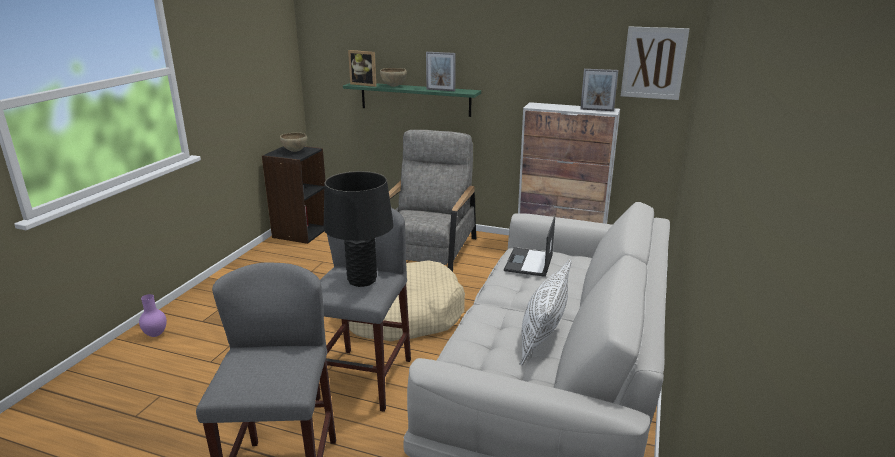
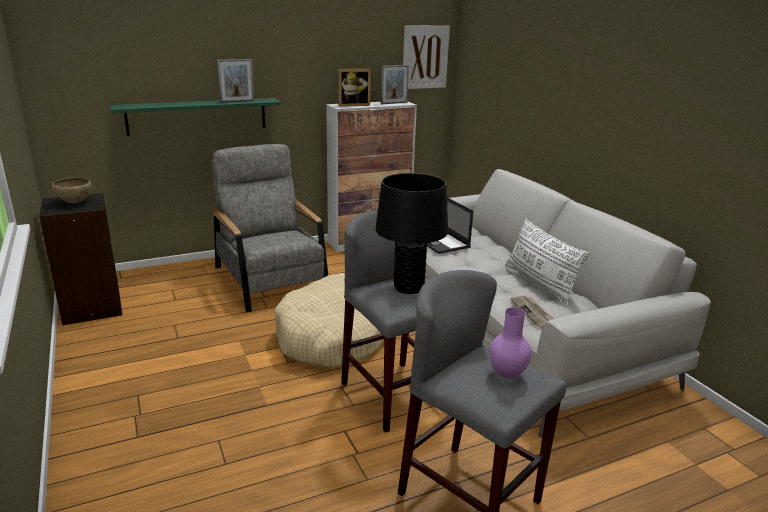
camera: 45 degrees left, 0 degrees up
purple vase [139,294,167,337] -> purple vase moved to [489,307,531,379]
picture frame [348,50,376,87] -> picture frame moved to [338,69,371,107]
brown bowl [380,68,407,87] -> none
none -> newspaper [510,296,555,328]

